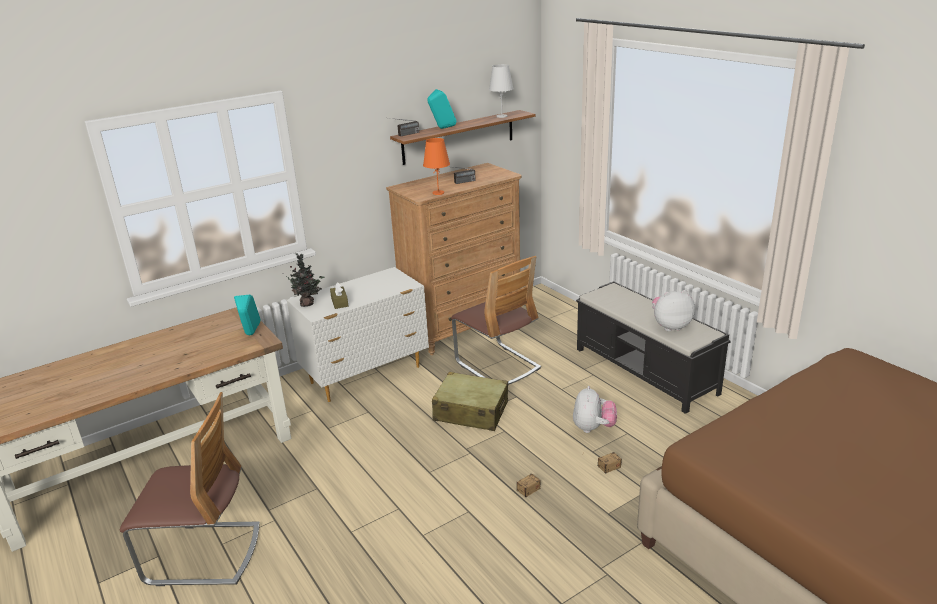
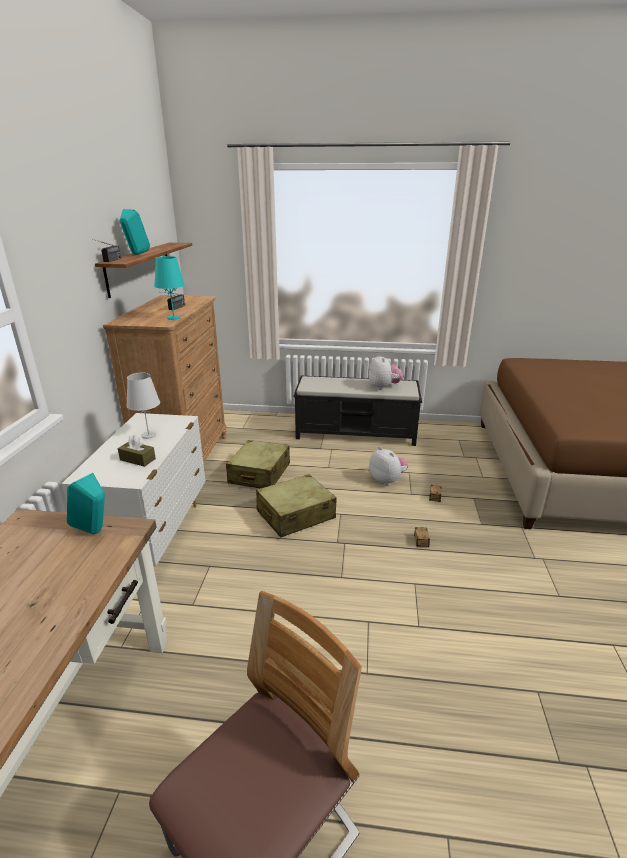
camera: 50 degrees left, 0 degrees up
potted plant [286,253,325,307] -> none
orange table lamp [423,138,450,195] -> turquoise table lamp [154,256,185,320]
chair [451,256,541,385] -> beige suitcase [226,440,290,488]
white table lamp [489,64,514,118] -> white table lamp moved to [126,373,160,439]
plush toy [652,290,695,331] -> plush toy turned 135 degrees clockwise [368,354,403,390]

